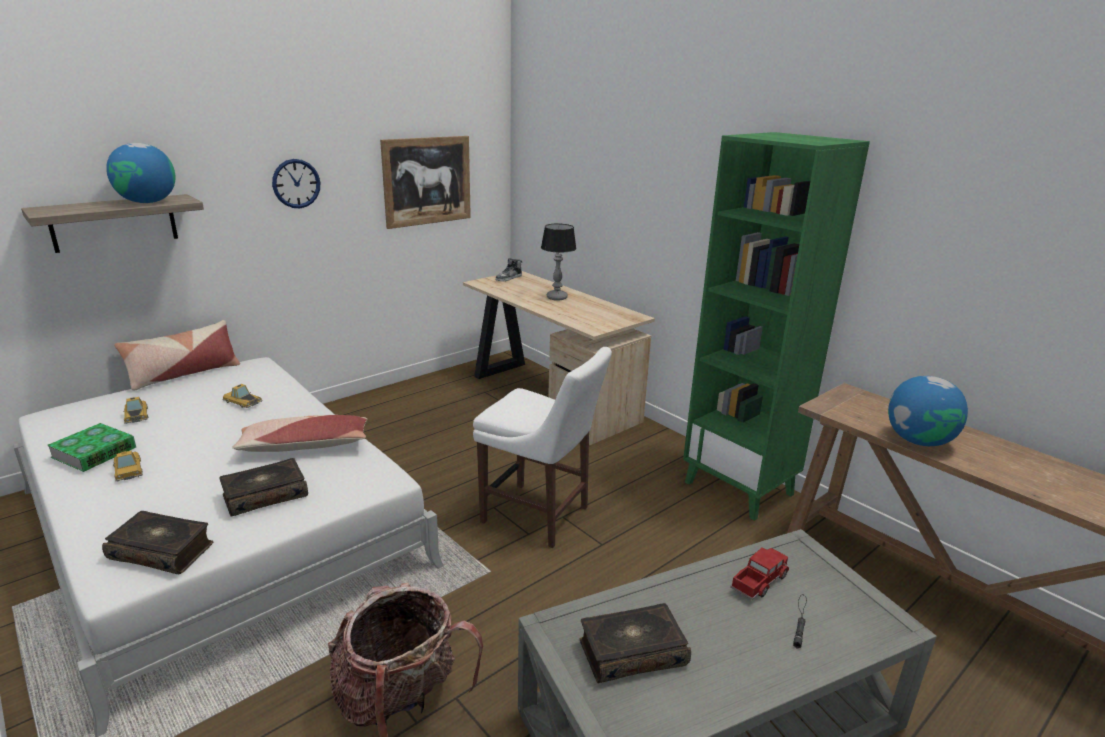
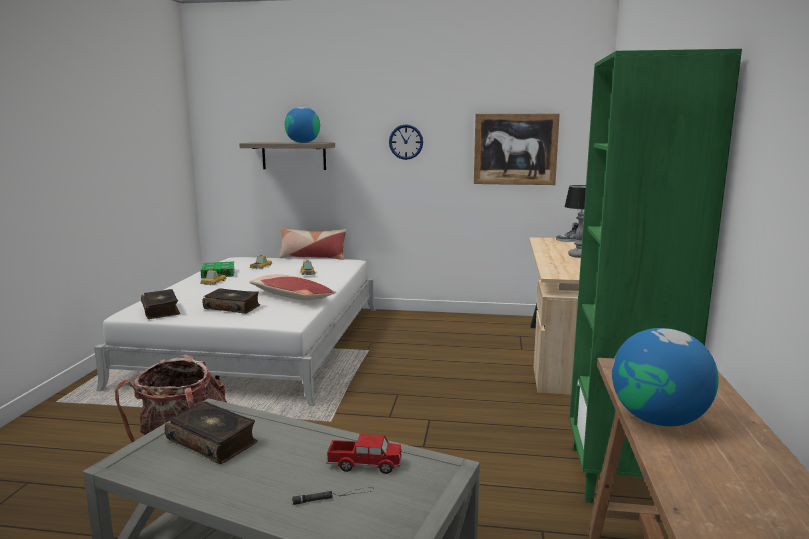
camera: 50 degrees right, 10 degrees down
white chair [473,347,612,548] -> none

